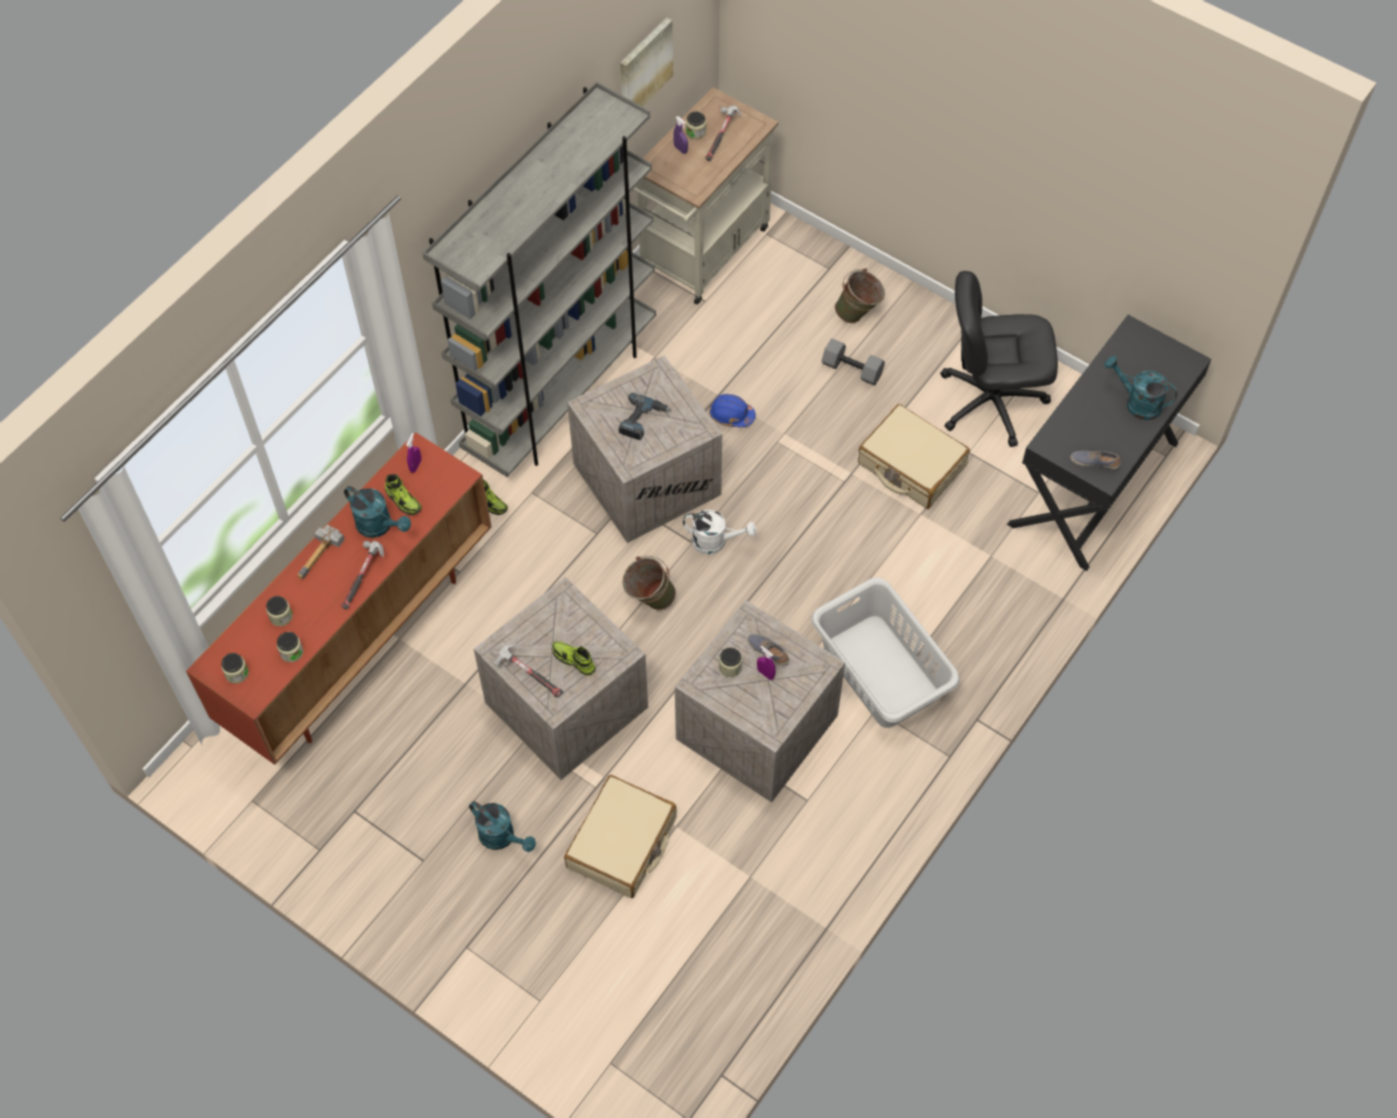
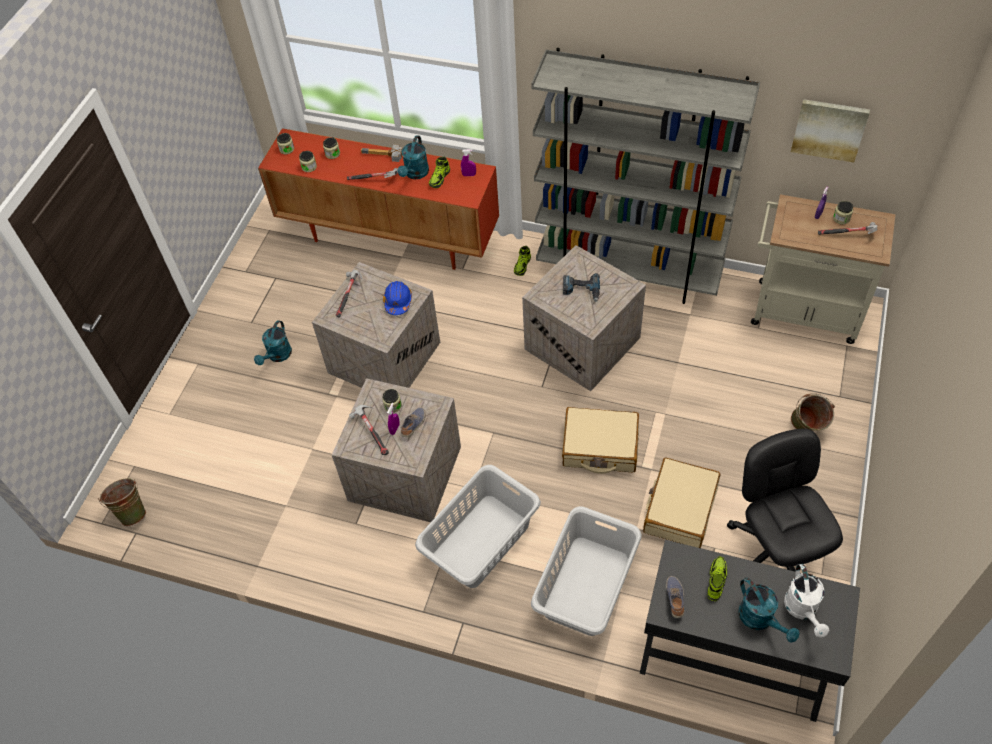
camera: 75 degrees right, 5 degrees down
shoe [552,641,596,676] -> shoe moved to [707,556,727,601]
beige suitcase [564,775,677,898] -> beige suitcase moved to [562,407,639,474]
green bucket [622,556,676,610] -> green bucket moved to [98,478,146,526]
white watering can [683,510,756,555] -> white watering can moved to [784,564,829,638]
blue hard hat [709,394,755,427] -> blue hard hat moved to [383,281,412,315]
grey dumbbell [821,338,885,386] -> none
turquoise watering can [1104,356,1178,420] -> turquoise watering can turned 135 degrees clockwise [739,578,799,642]
none -> hammer [349,405,389,455]
none -> grey laundry basket [531,506,642,636]

